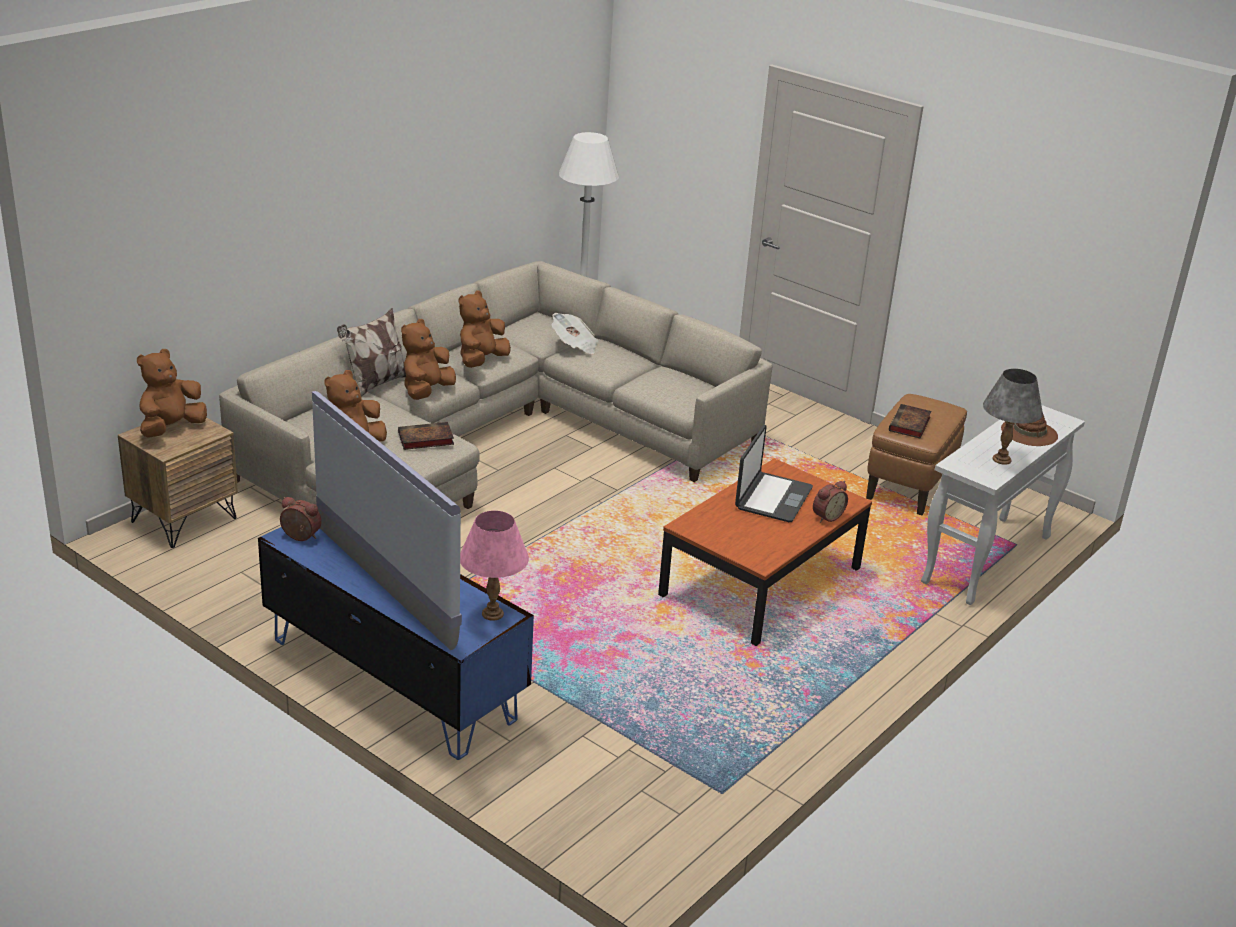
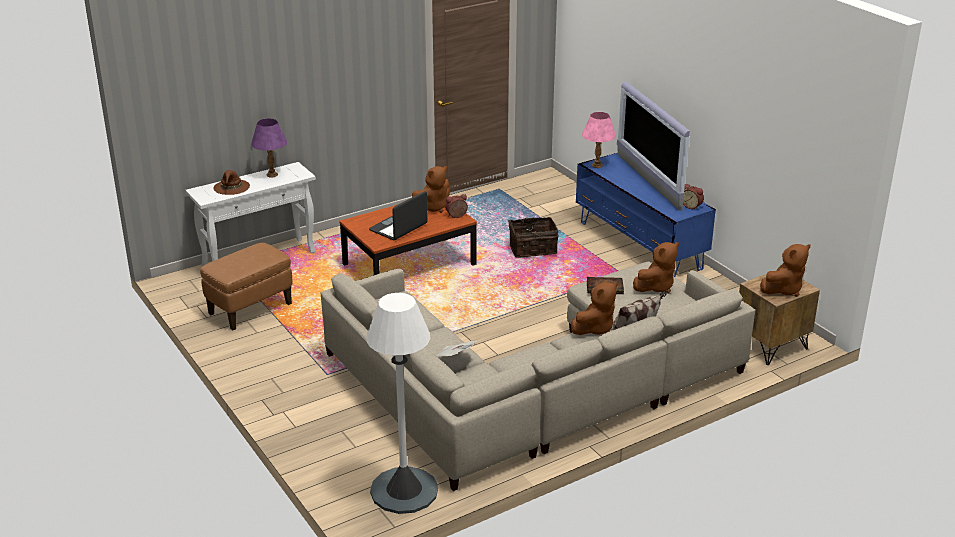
camera: 160 degrees left, 0 degrees up
brown plush toy [459,291,511,368] -> brown plush toy moved to [412,166,450,213]
alarm clock [813,481,848,523] -> alarm clock moved to [445,194,468,218]
book [889,404,932,439] -> none
grey table lamp [983,369,1043,465] -> purple table lamp [251,118,287,178]
none -> basket [508,217,559,258]

